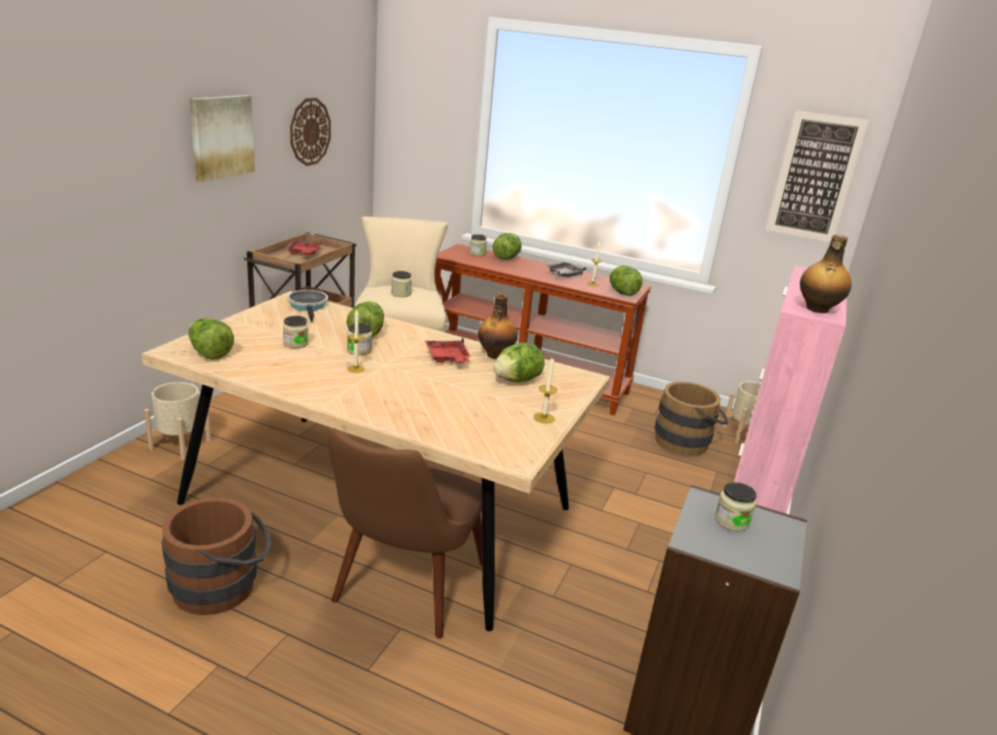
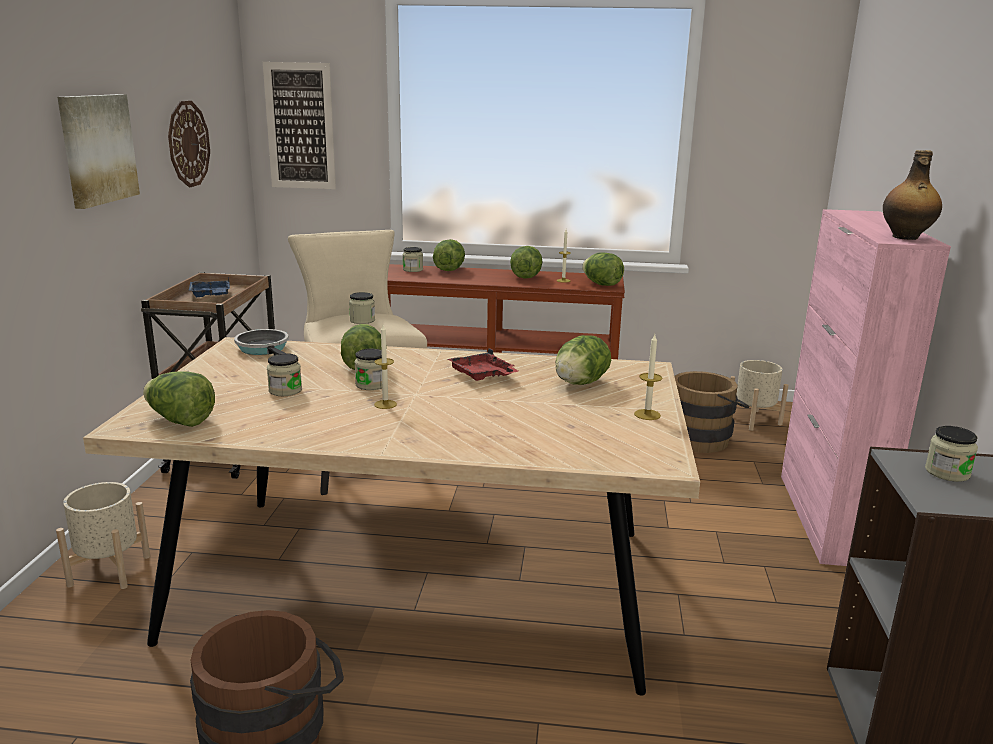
camera: 15 degrees left, 5 degrees down
red tray [286,240,321,255] -> blue tray [189,278,230,297]
brown chair [328,428,482,639] -> none
bottle [478,293,518,359] -> none
grey tray [546,262,587,278] -> lettuce [510,246,543,279]
picture [766,111,869,242] -> picture moved to [263,62,336,189]

